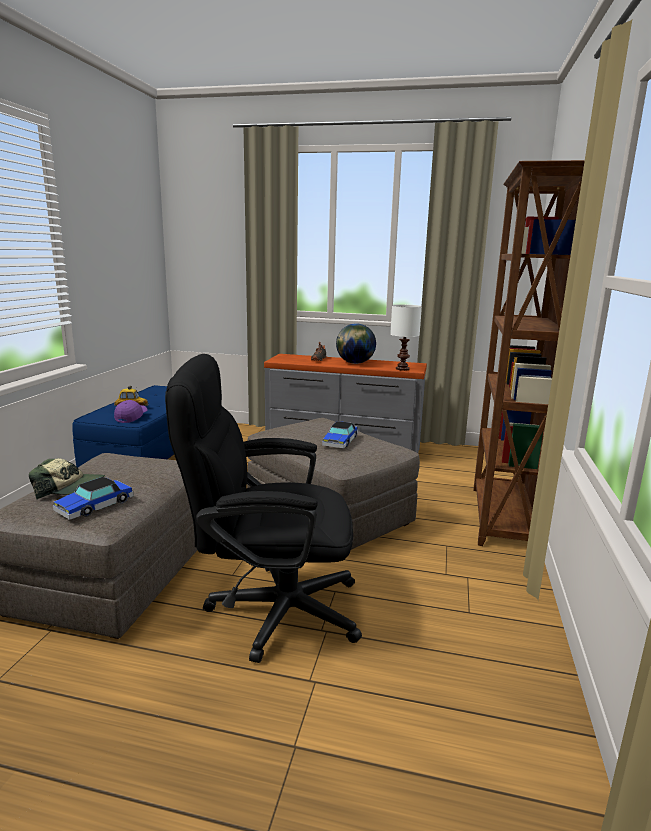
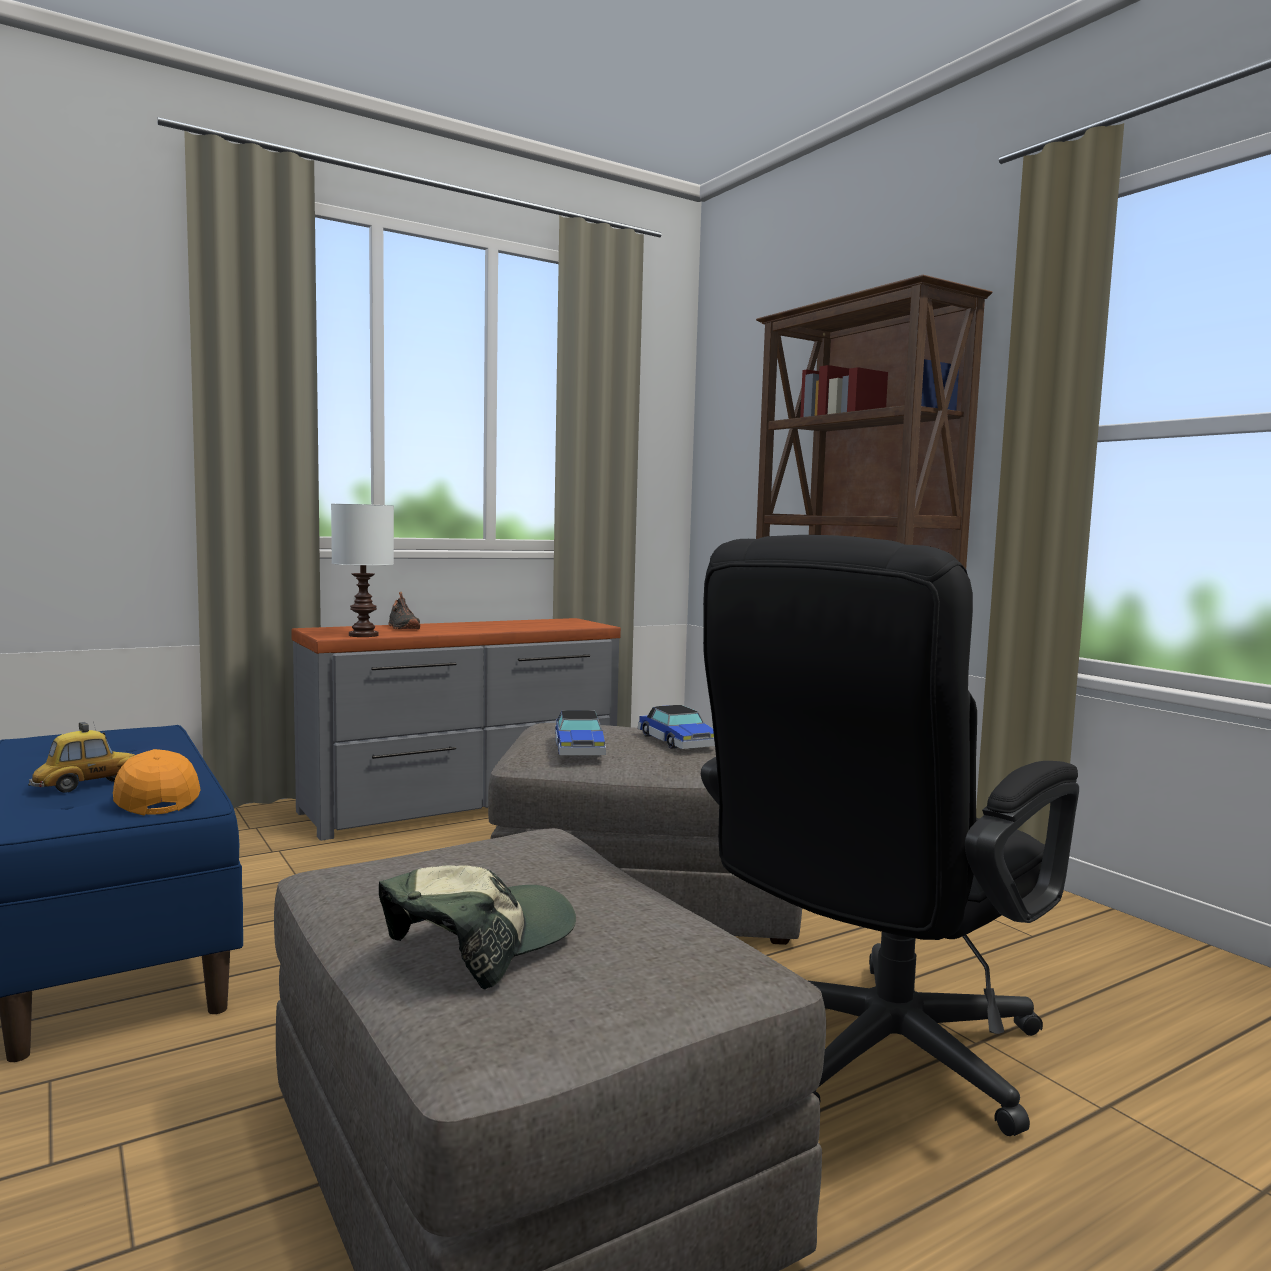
camera: 45 degrees left, 10 degrees down
toy car [53,477,134,520] -> toy car moved to [555,710,606,755]
purple cap [114,400,148,423] -> orange cap [113,749,201,816]
globe [336,323,376,364] -> none
white table lamp [390,304,422,371] -> white table lamp moved to [331,504,394,637]

